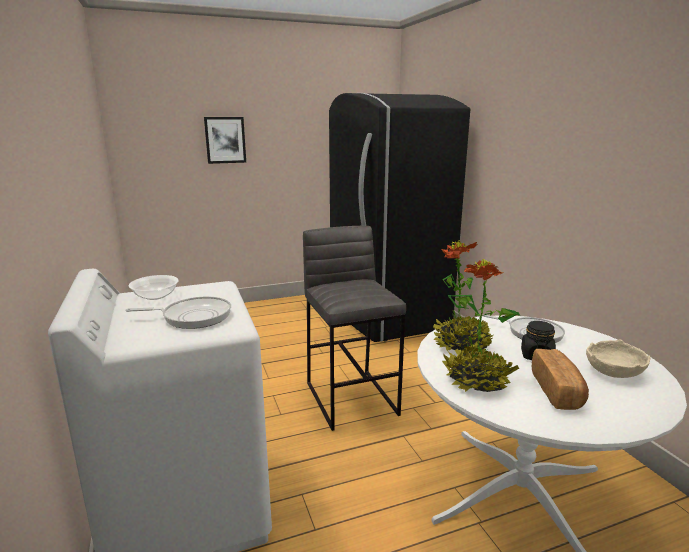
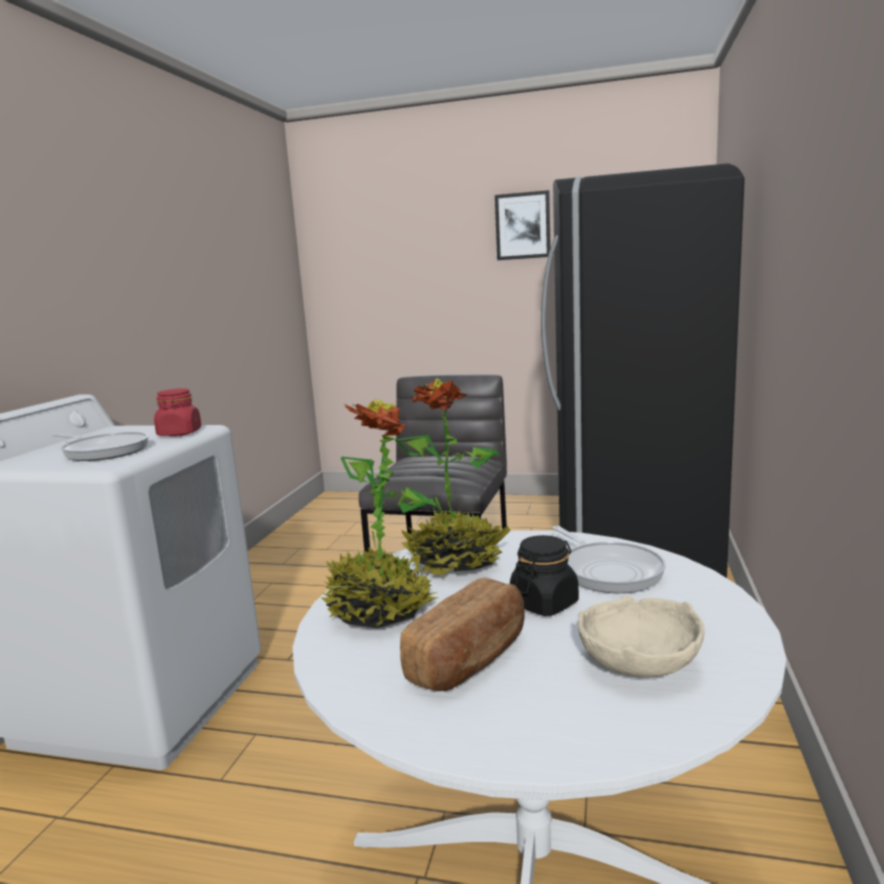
camera: 35 degrees right, 5 degrees down
bowl [129,275,179,300] -> none
picture [204,117,246,164] -> picture moved to [495,190,551,260]
none -> red jar [154,388,202,436]

